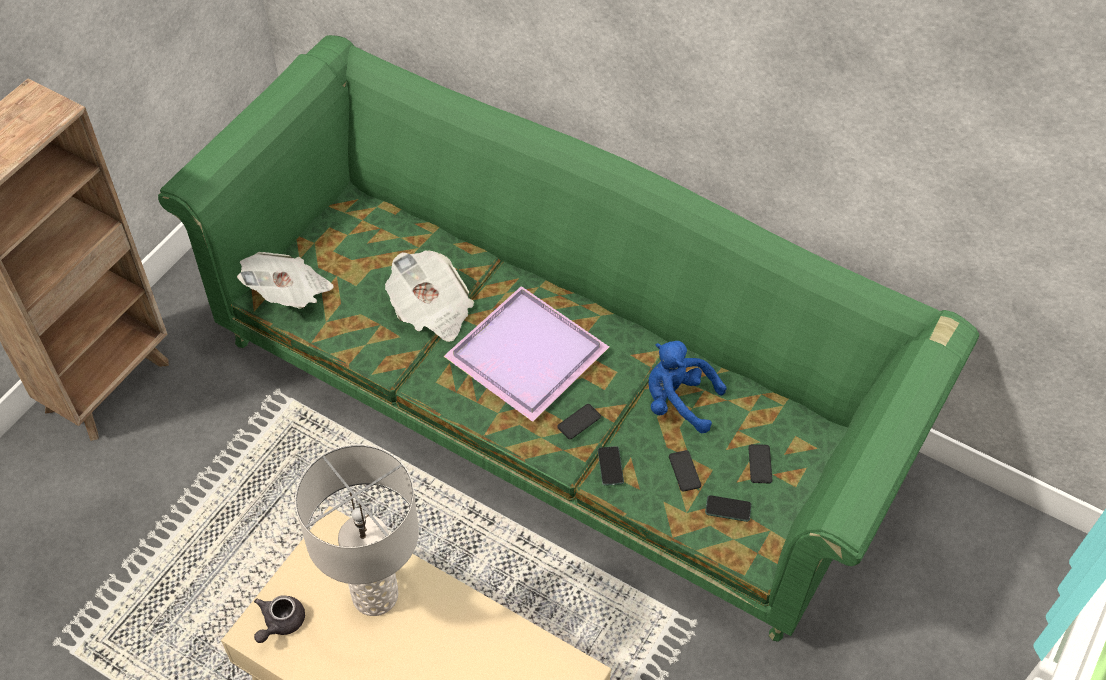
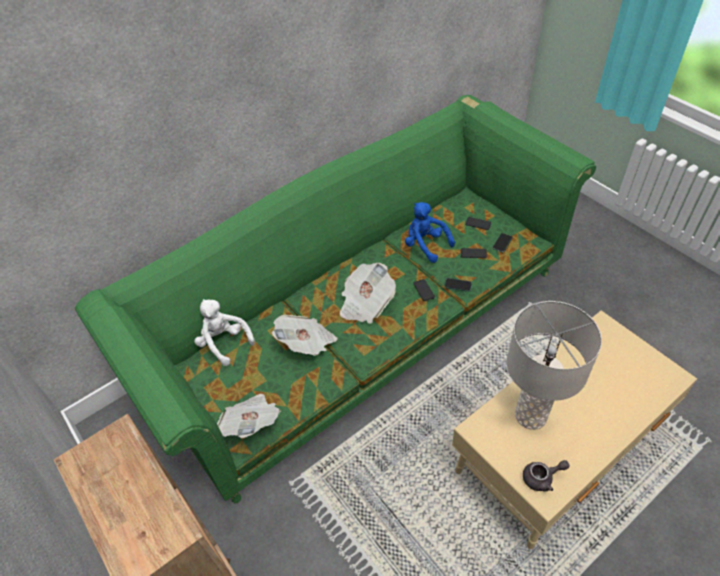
camera: 65 degrees left, 5 degrees down
grey teapot [254,595,305,643] -> grey teapot turned 60 degrees counterclockwise [523,460,569,492]
purple tray [443,286,609,422] -> newspaper [340,263,396,324]
blue plush toy [649,341,727,433] -> blue plush toy turned 90 degrees clockwise [405,202,455,263]
none -> white plush toy [194,299,255,366]

